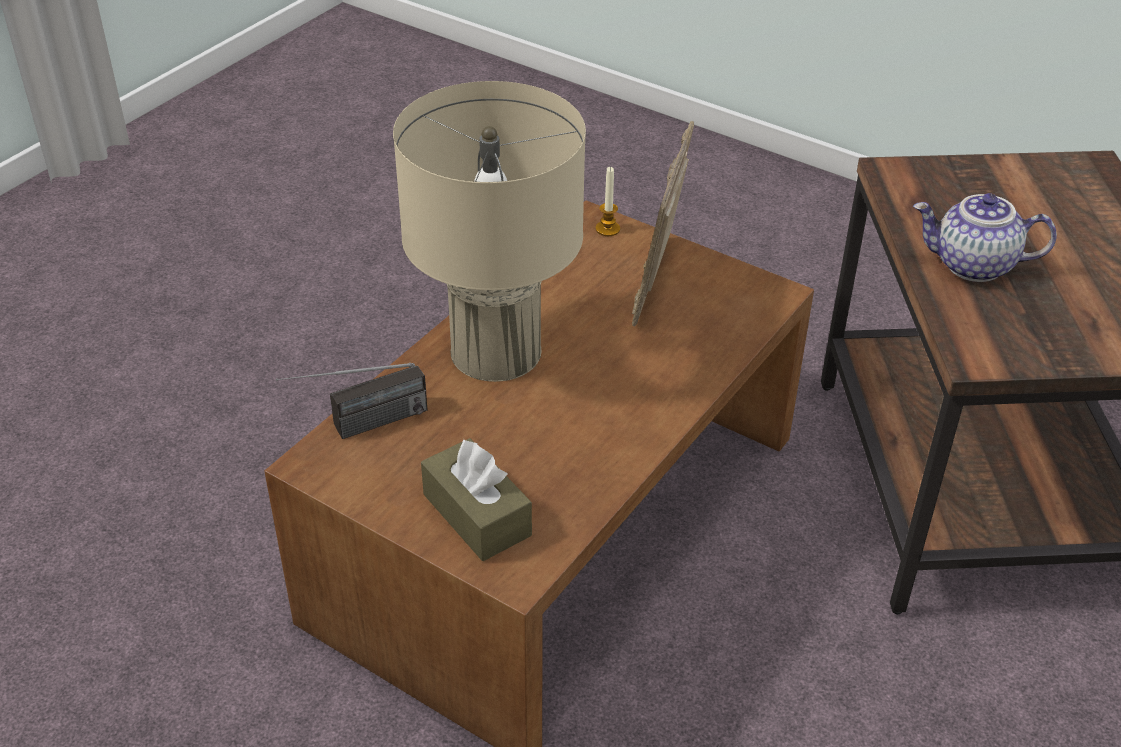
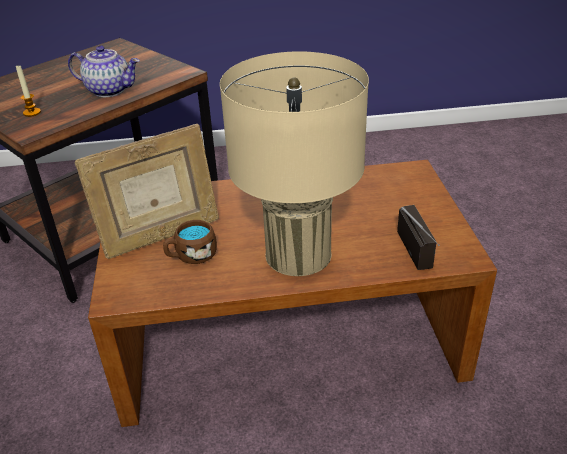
camera: 130 degrees left, 5 degrees down
radio [276,363,427,439] -> radio turned 60 degrees clockwise [397,205,440,270]
brown tissue box [421,438,532,561] -> none
candle [596,166,620,236] -> candle moved to [16,66,41,117]
teapot [913,193,1057,282] -> teapot turned 45 degrees counterclockwise [68,45,140,97]
none -> brown mug [163,220,217,264]

